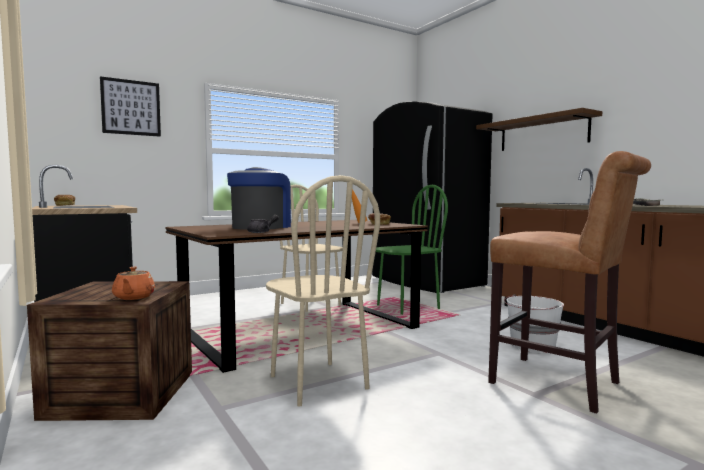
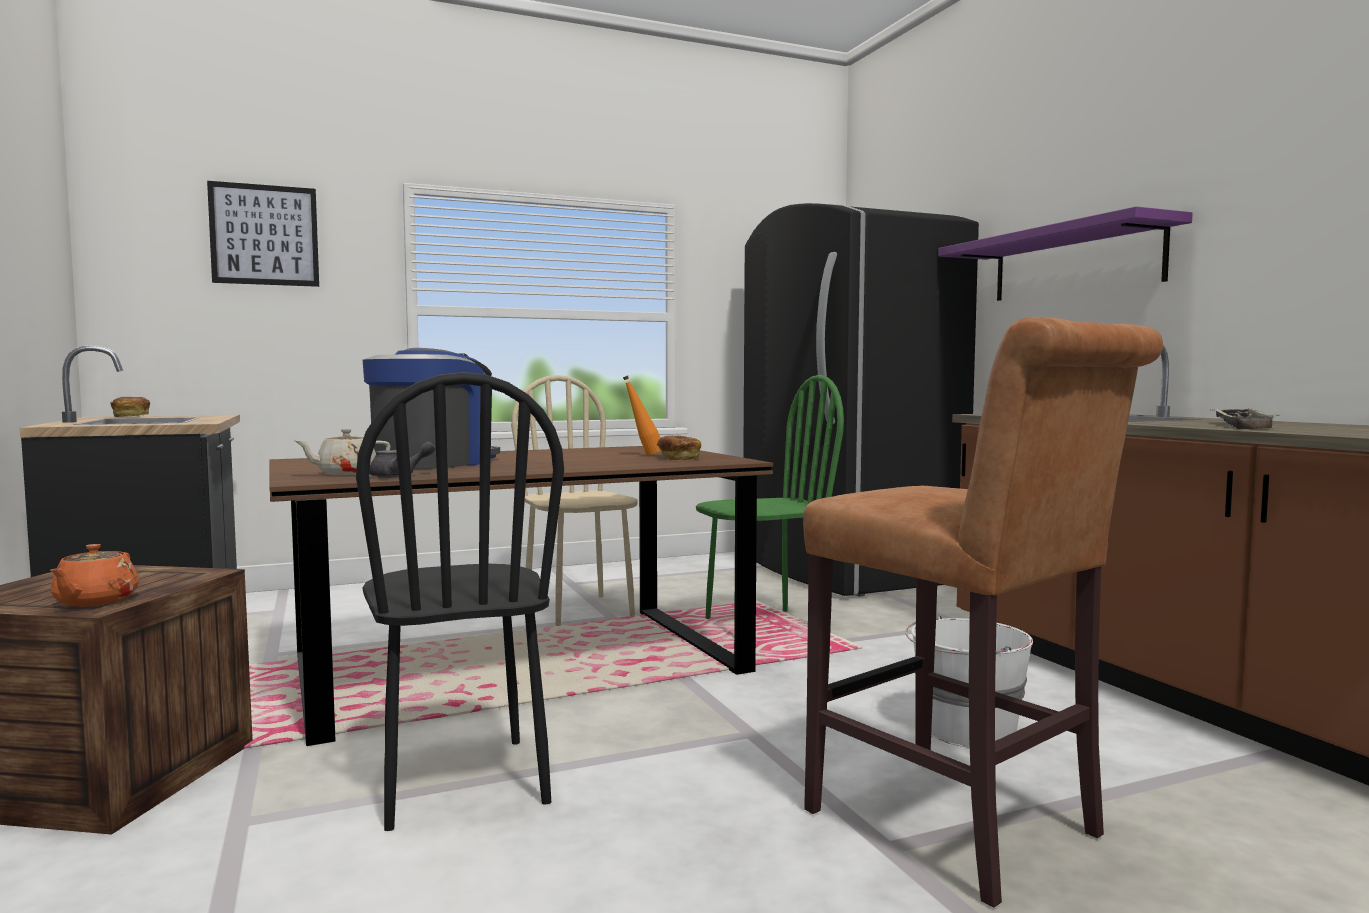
camera: 10 degrees right, 0 degrees up
beige chair [266,175,380,407] -> black chair [356,372,564,831]
brown shelf [476,108,602,151] -> purple shelf [938,206,1193,301]
none -> beige teapot [294,429,391,475]

